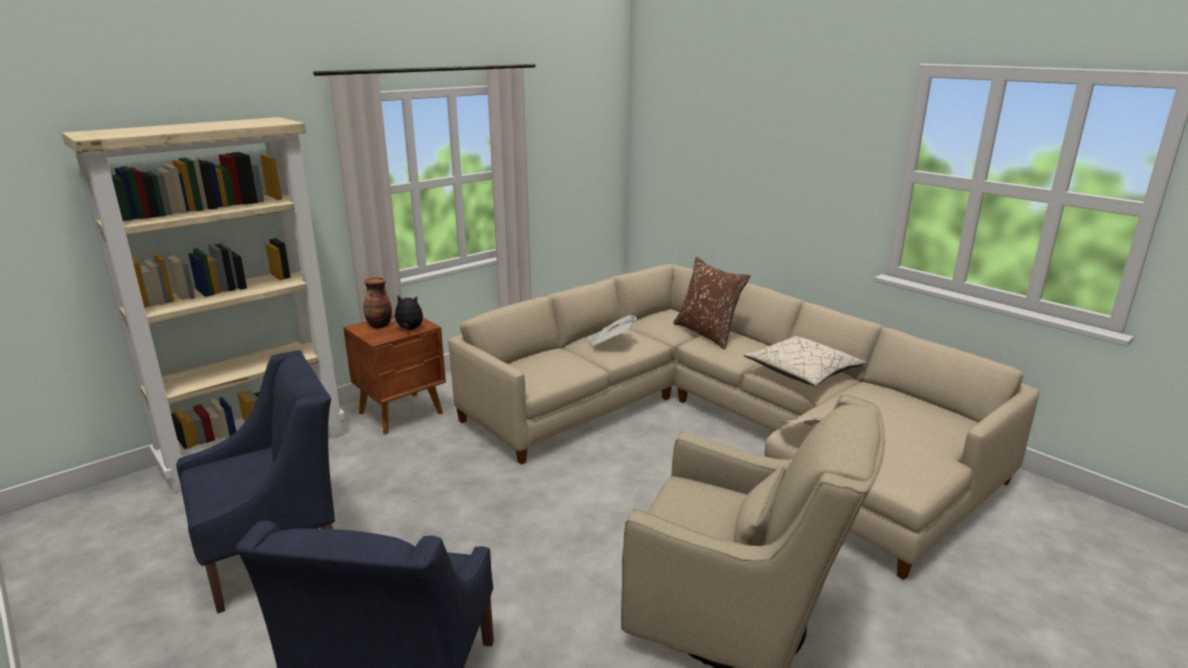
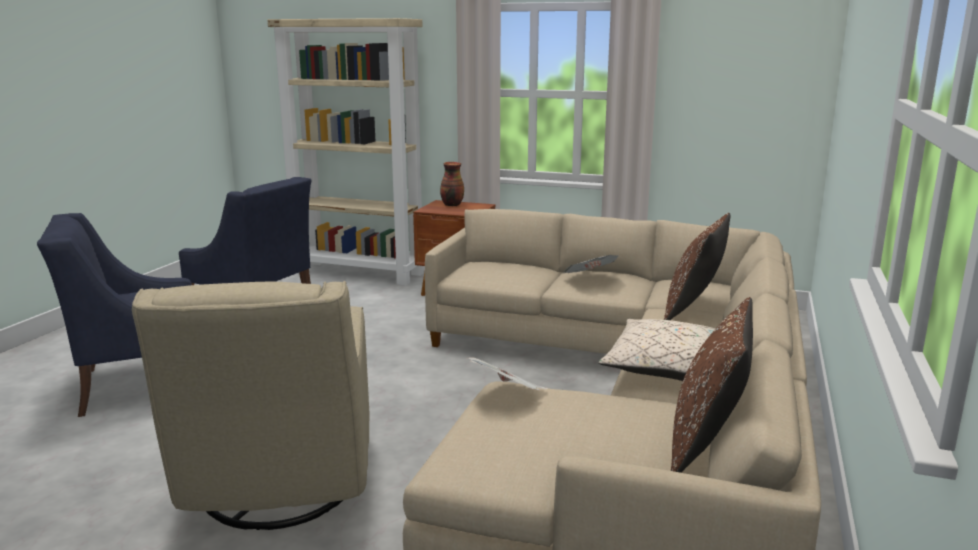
camera: 60 degrees right, 5 degrees down
plush toy [390,296,423,330] -> none
none -> brown pillow [671,297,753,473]

